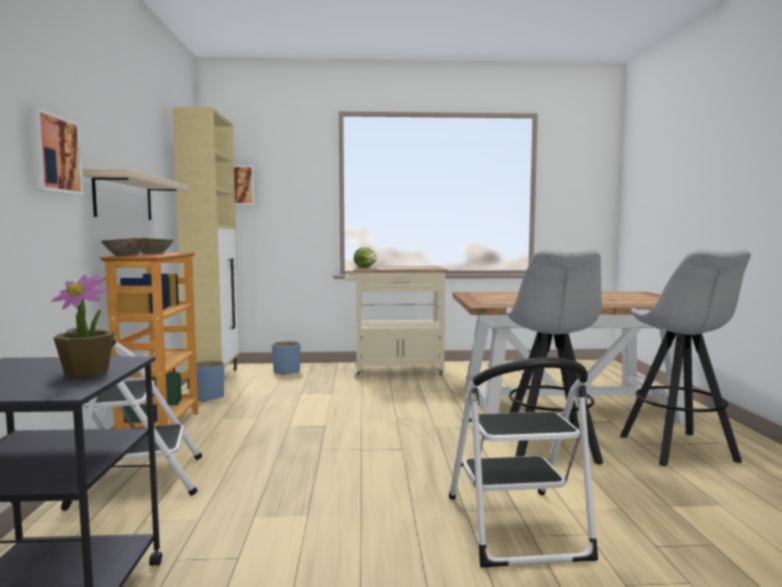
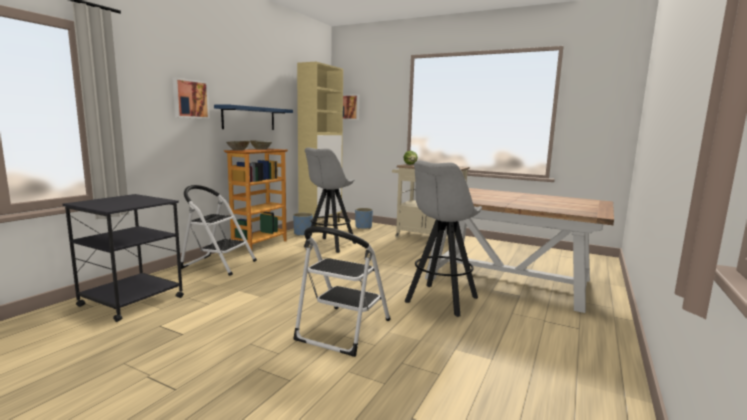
camera: 30 degrees right, 5 degrees up
potted plant [52,275,115,378] -> none
beige shelf [83,168,187,220] -> blue shelf [214,105,293,130]
grey stool [620,249,751,466] -> grey stool moved to [304,147,356,253]

